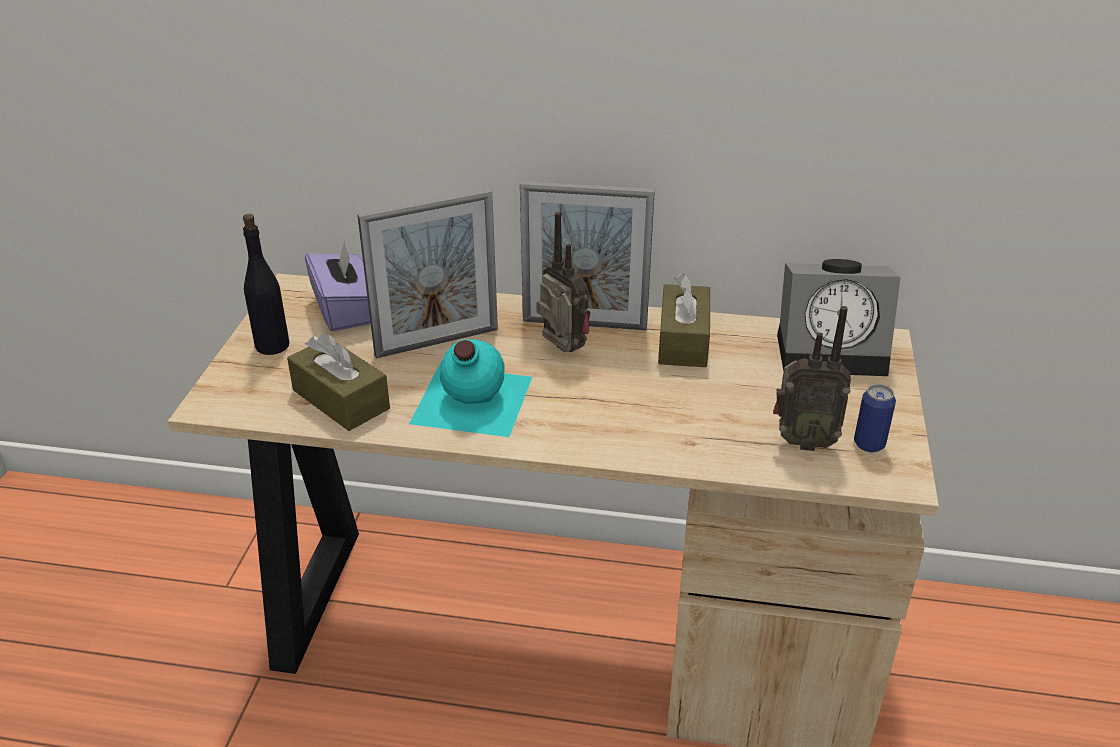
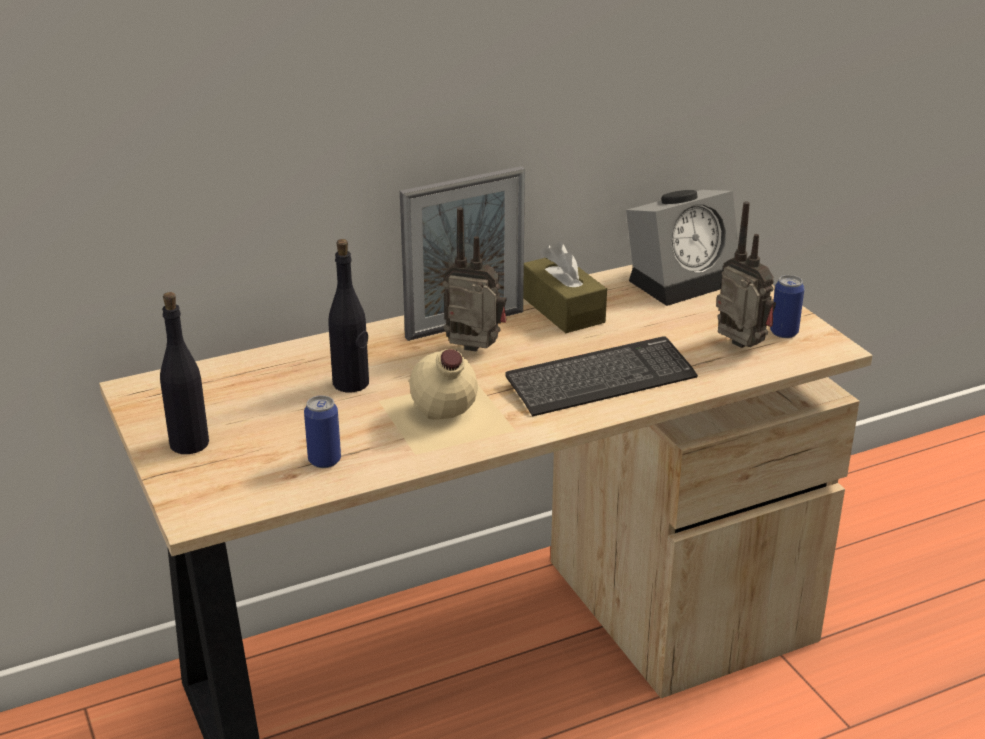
camera: 35 degrees left, 5 degrees down
brown tissue box [287,332,390,431] -> can [304,395,341,468]
purple tissue box [305,240,371,332] -> none
picture frame [357,189,498,358] -> black bottle [328,239,369,393]
turquoise bottle [409,339,532,437] -> beige bottle [379,349,516,455]
radio [773,306,851,451] -> radio turned 105 degrees counterclockwise [716,201,776,348]
none -> keyboard [505,337,698,417]

